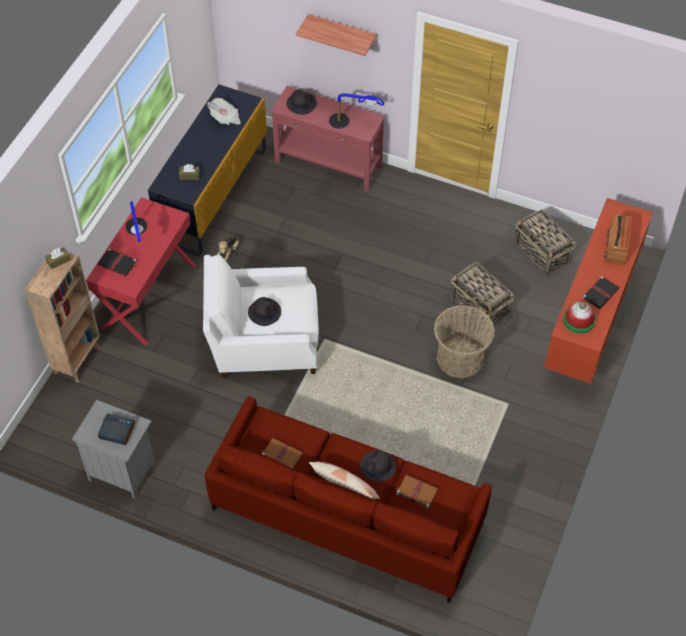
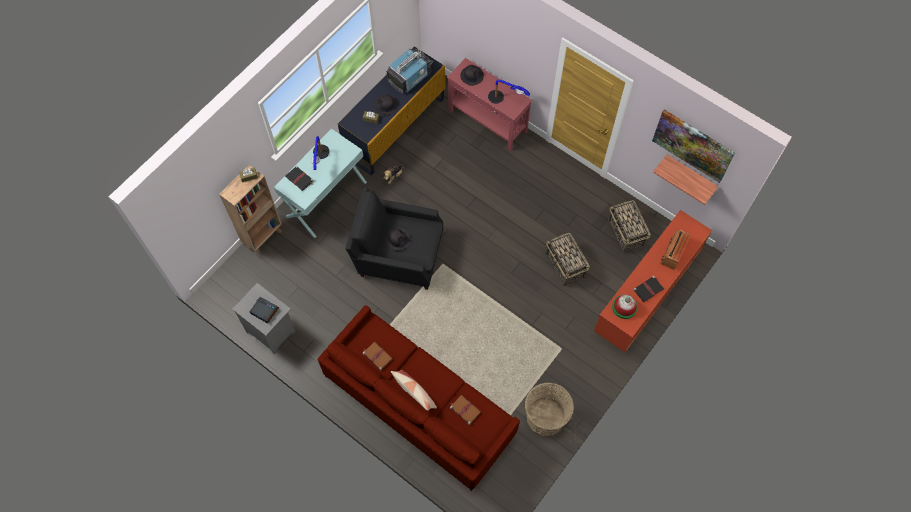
camera: 15 degrees right, 10 degrees up
red desk [86,197,196,346] -> turquoise desk [274,129,367,238]
white armchair [203,254,319,378] -> black armchair [345,187,444,290]
newspaper [207,98,241,125] -> television [386,48,434,93]
shelf [296,14,377,56] -> shelf moved to [653,155,718,205]
black hat [360,450,396,482] -> black hat moved to [374,94,398,115]
basket [434,305,495,379] -> basket moved to [525,383,574,436]
none -> picture [652,110,735,183]

